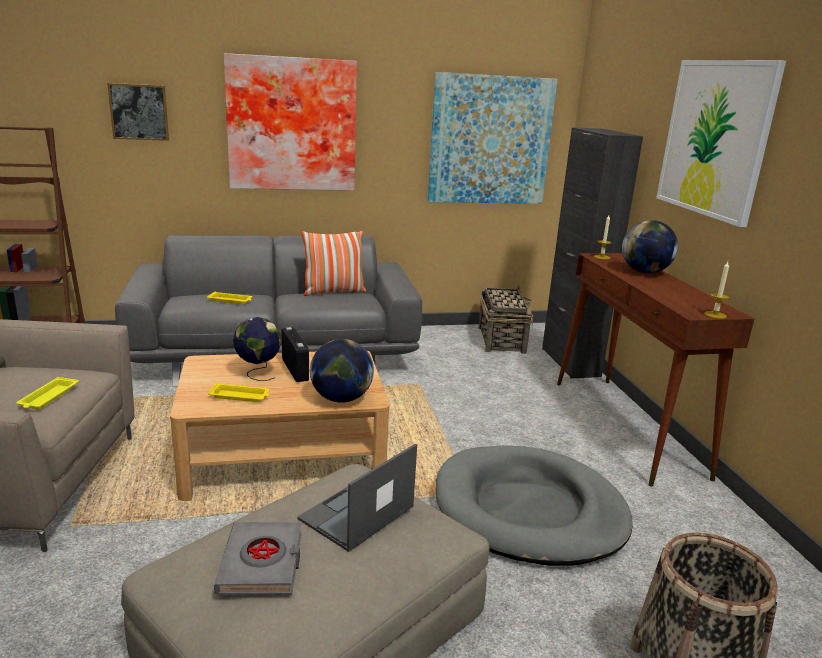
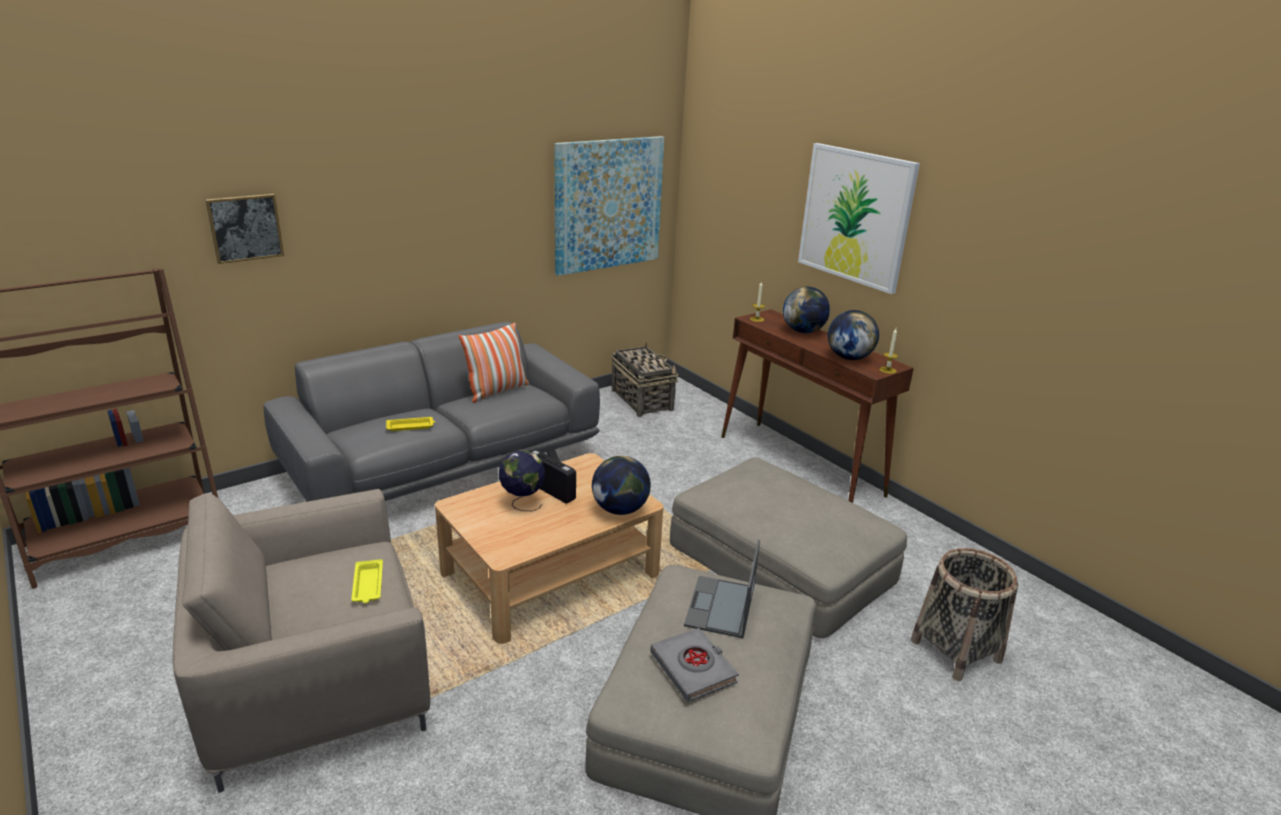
camera: 25 degrees left, 5 degrees up
yellow tray [208,383,270,402] -> none
picture [224,53,357,191] -> none
grey dog bed [436,445,633,566] -> beige ottoman [670,457,907,639]
black cabinet [542,127,643,378] -> none
none -> globe [828,310,879,360]

